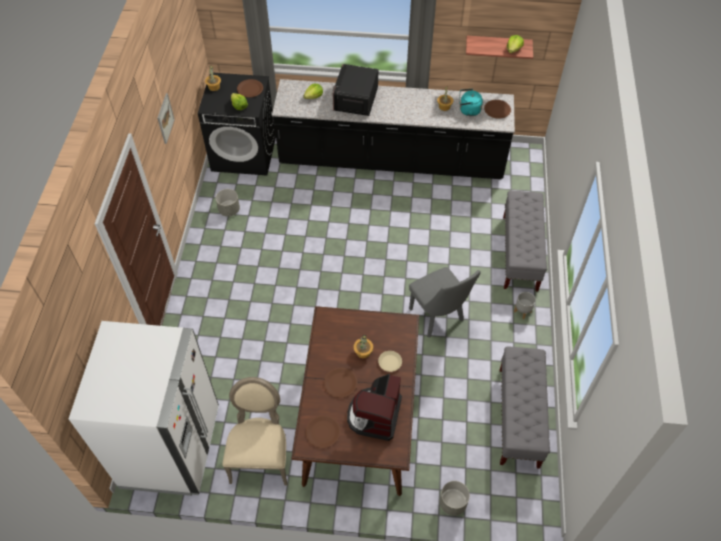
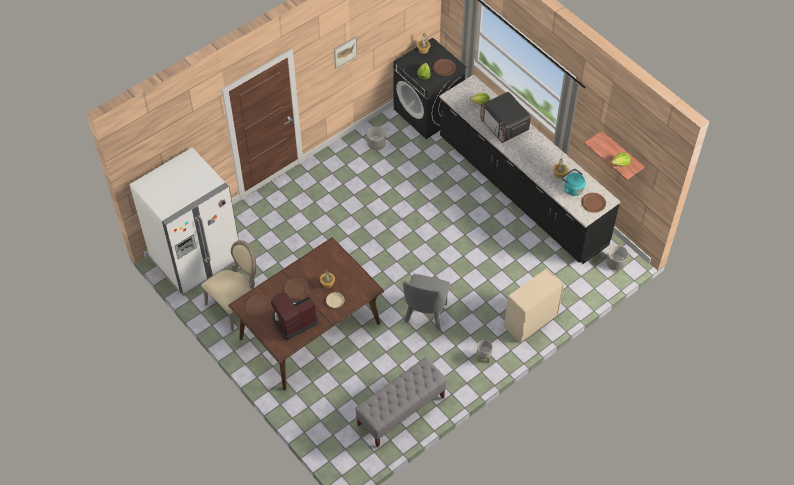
camera: 45 degrees right, 0 degrees up
microwave [332,64,378,116] -> microwave turned 90 degrees counterclockwise [480,92,531,143]
grey planter [440,481,470,516] -> grey planter moved to [606,245,628,271]
grey bench [503,191,547,292] -> beige dresser [504,268,564,343]

